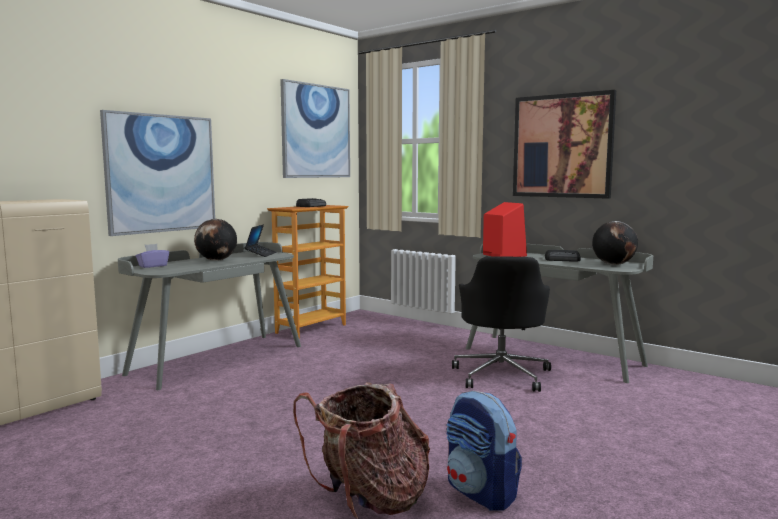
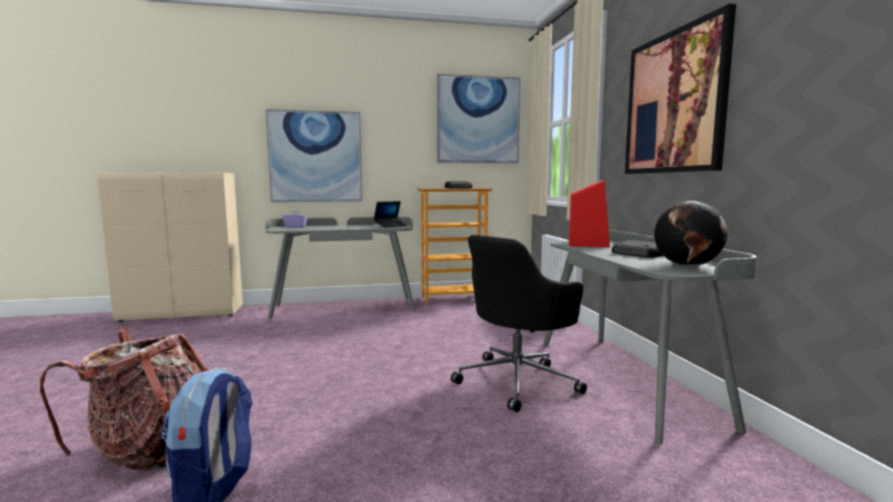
camera: 40 degrees right, 0 degrees up
globe [194,219,237,261] -> none

